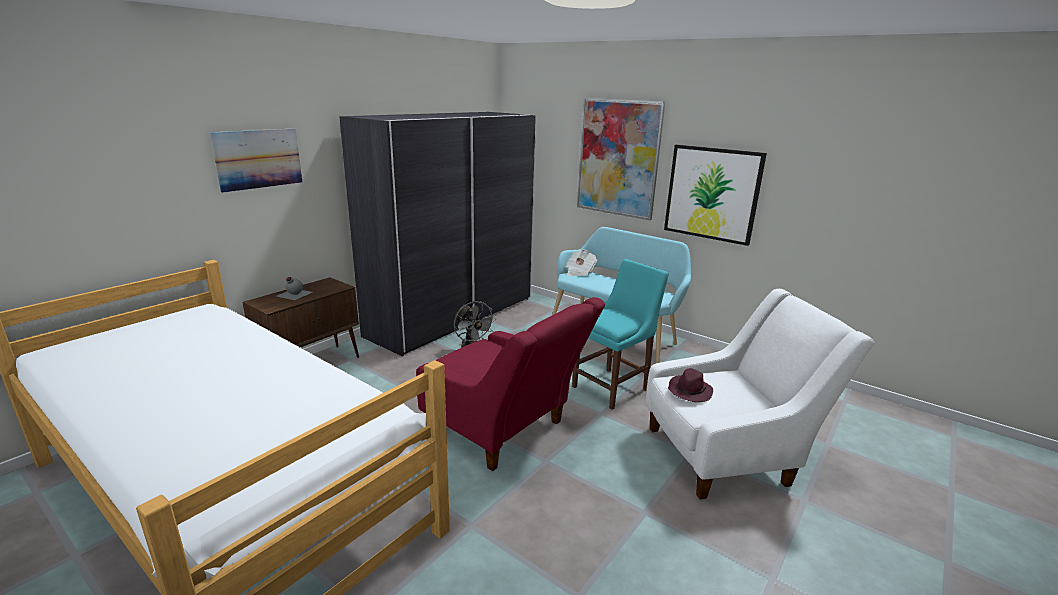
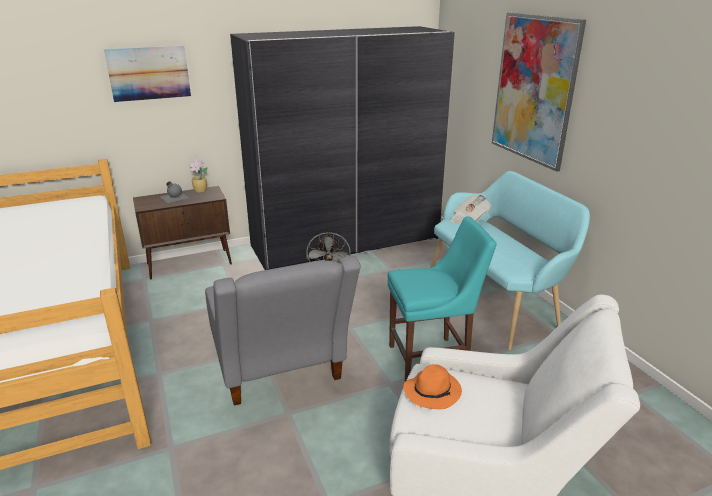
camera: 30 degrees right, 5 degrees up
red armchair [416,297,605,471] -> grey armchair [205,256,361,406]
picture [664,144,767,246] -> none
purple hat [668,368,713,402] -> orange hat [404,364,462,409]
none -> potted plant [189,158,208,193]

